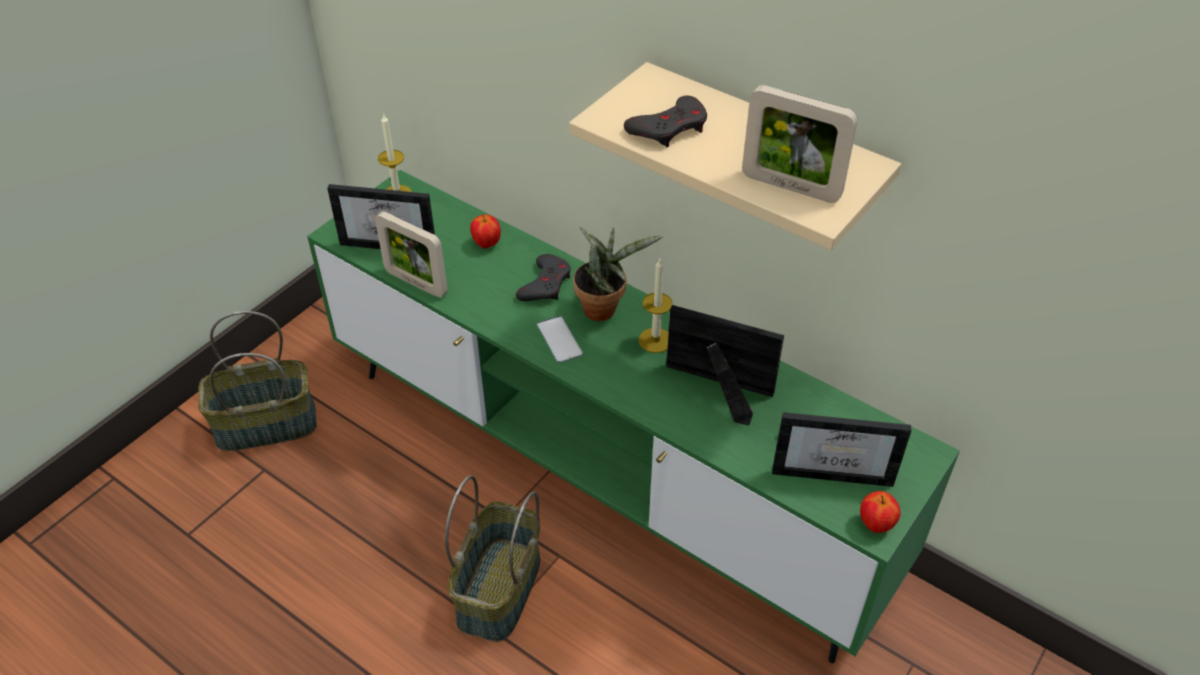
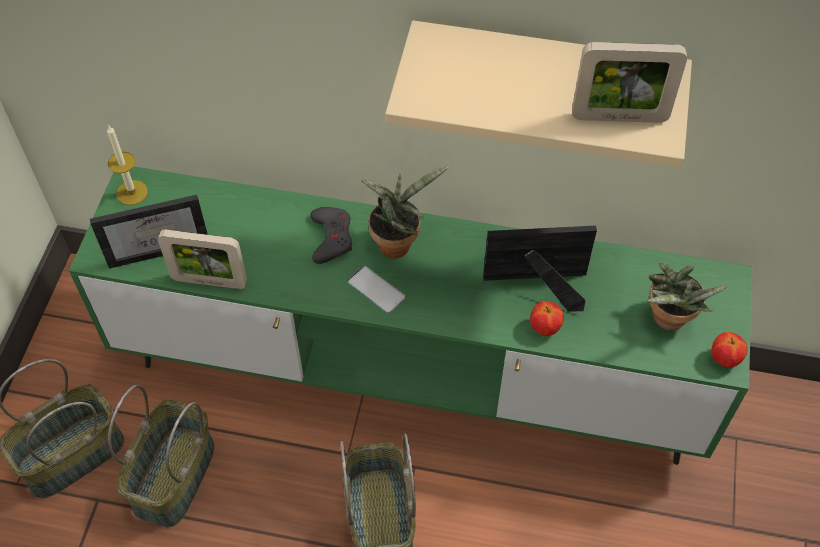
camera: 25 degrees left, 10 degrees up
apple [470,214,501,248] -> apple moved to [530,301,564,336]
grey game controller [624,96,707,147] -> none
candle [638,259,673,353] -> none
picture frame [772,412,911,487] -> potted plant [648,263,729,331]
none -> basket [108,385,214,528]

